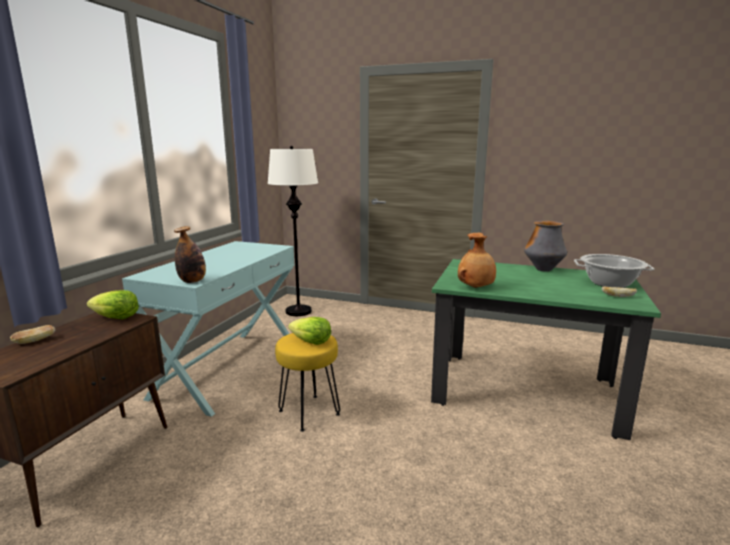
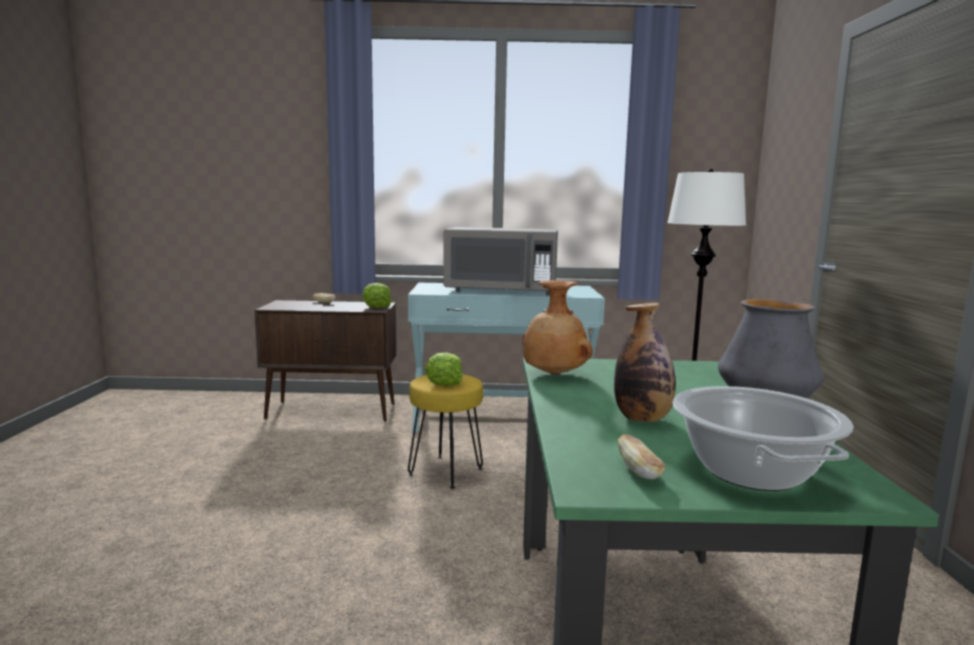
camera: 70 degrees right, 5 degrees down
bottle [174,226,206,283] -> bottle moved to [614,303,676,422]
none -> grey microwave [443,227,558,295]

